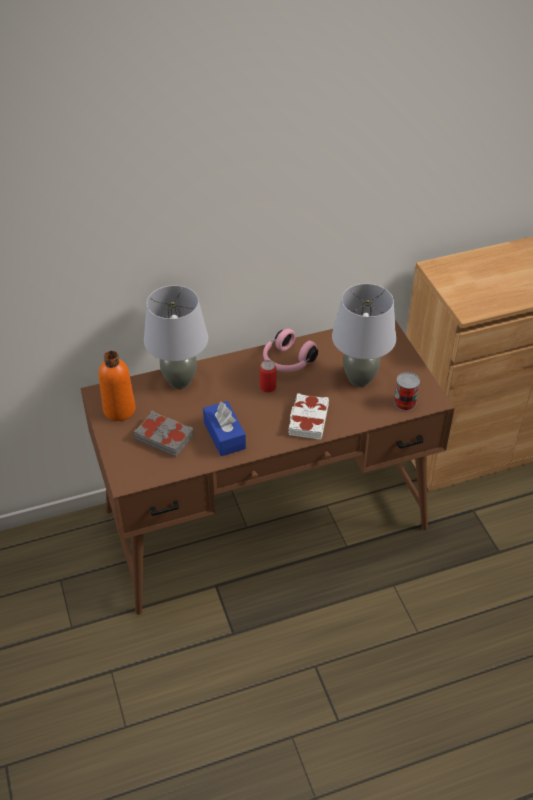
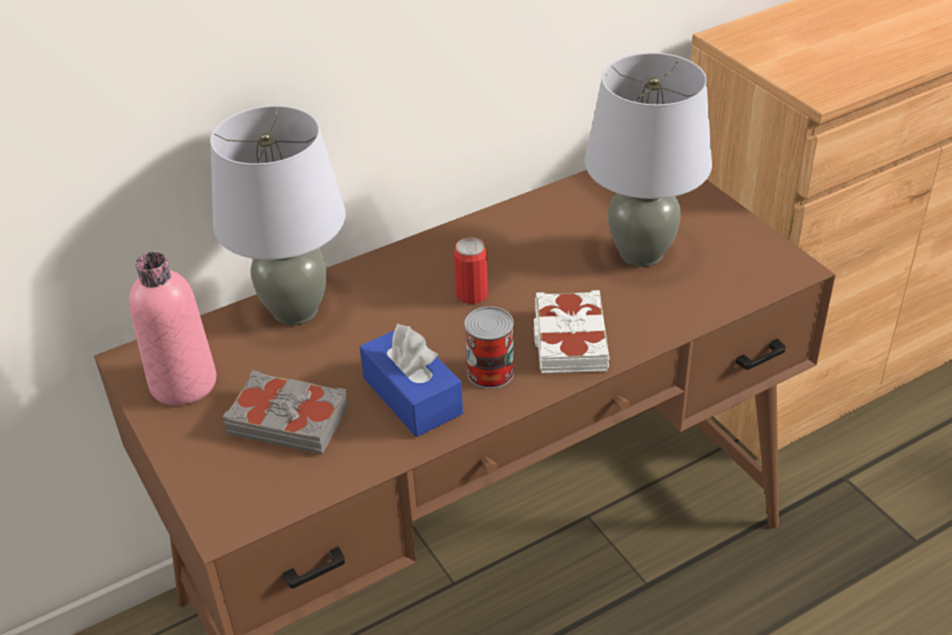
camera: 10 degrees left, 5 degrees down
orange bottle [99,351,136,421] -> pink bottle [129,252,216,406]
pink headphones [263,328,318,372] -> none
can [394,372,420,411] -> can moved to [464,307,514,389]

